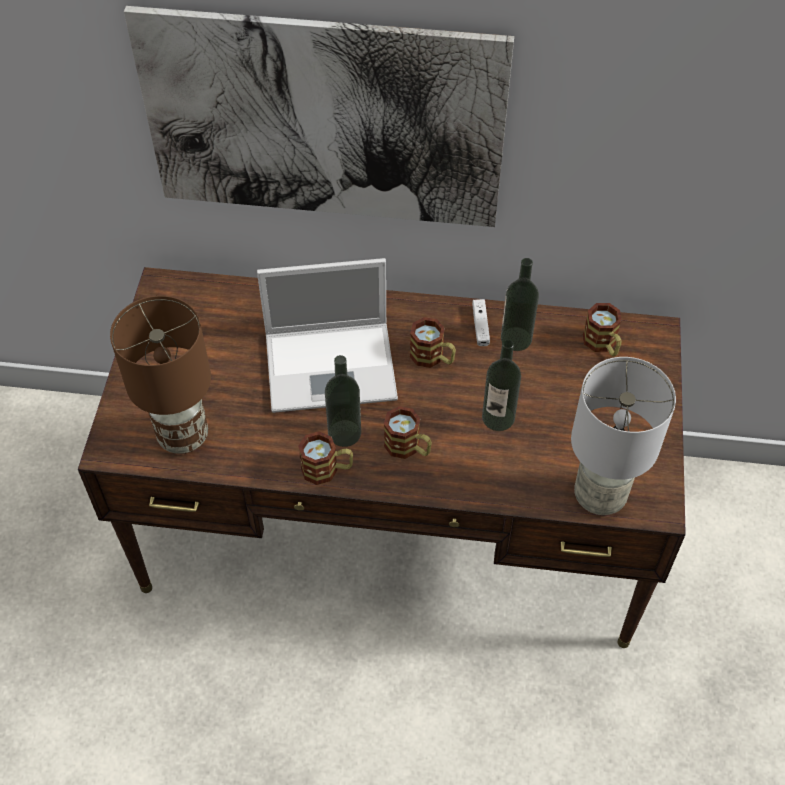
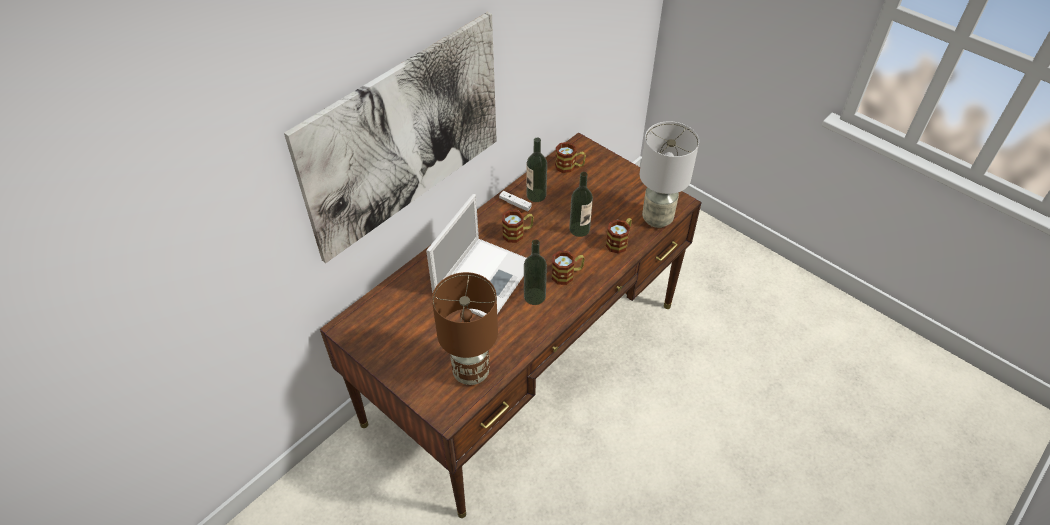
camera: 55 degrees left, 5 degrees down
mug [298,432,353,485] -> mug moved to [606,218,632,254]

